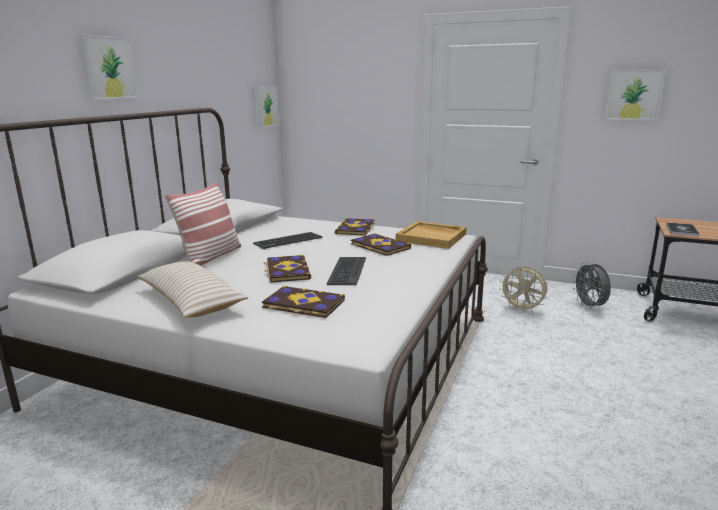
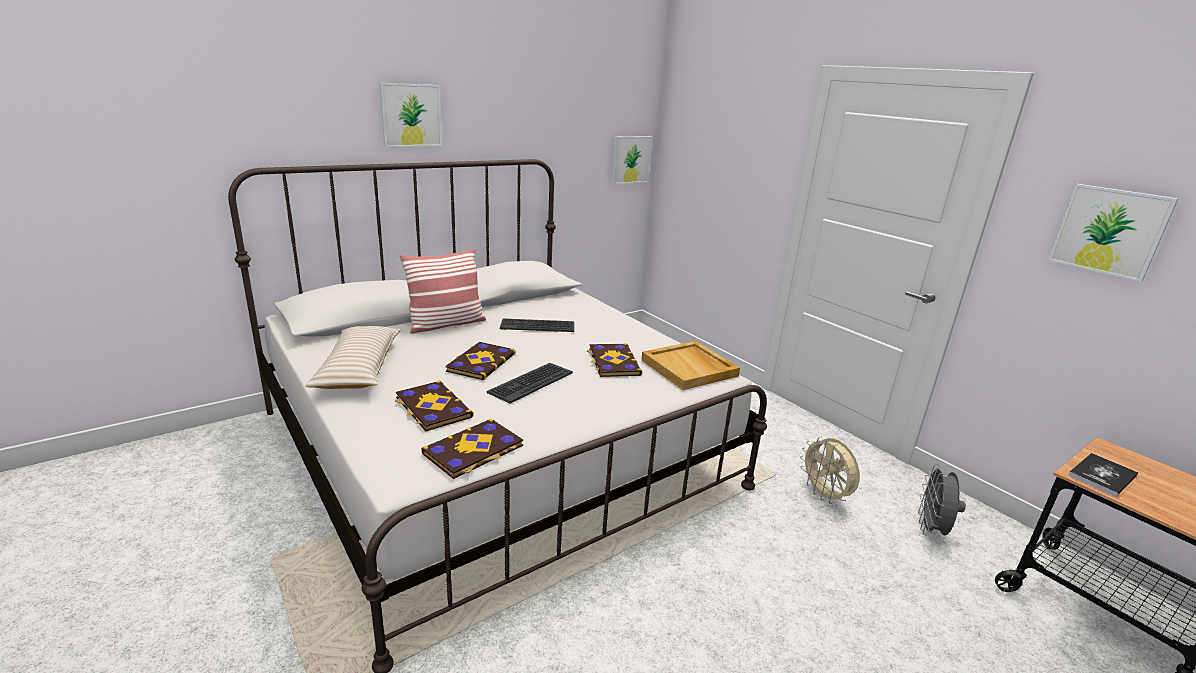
camera: 30 degrees right, 5 degrees up
book [335,218,375,236] -> book moved to [421,419,523,479]

